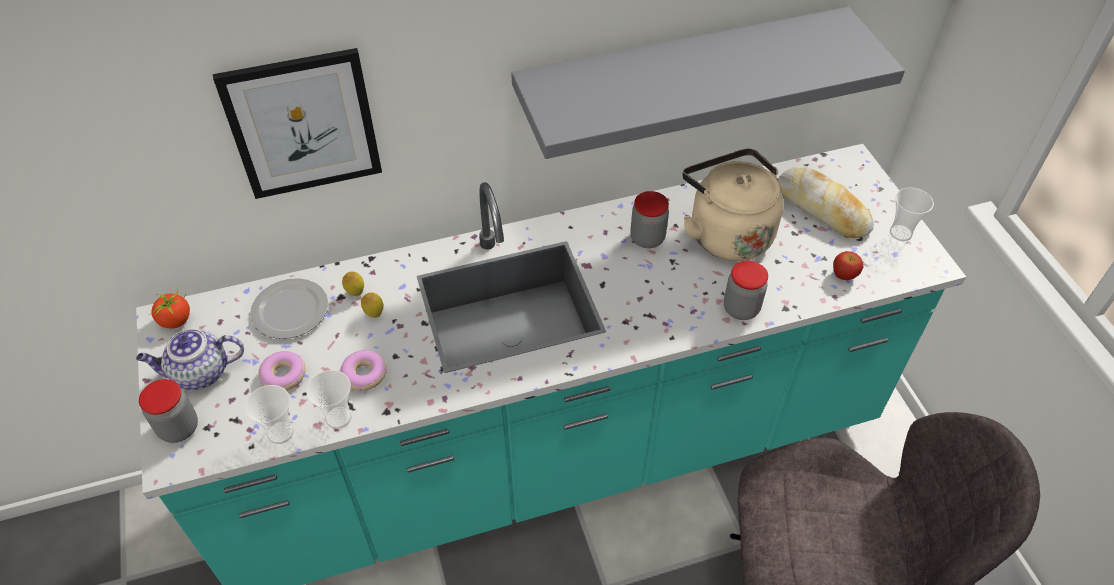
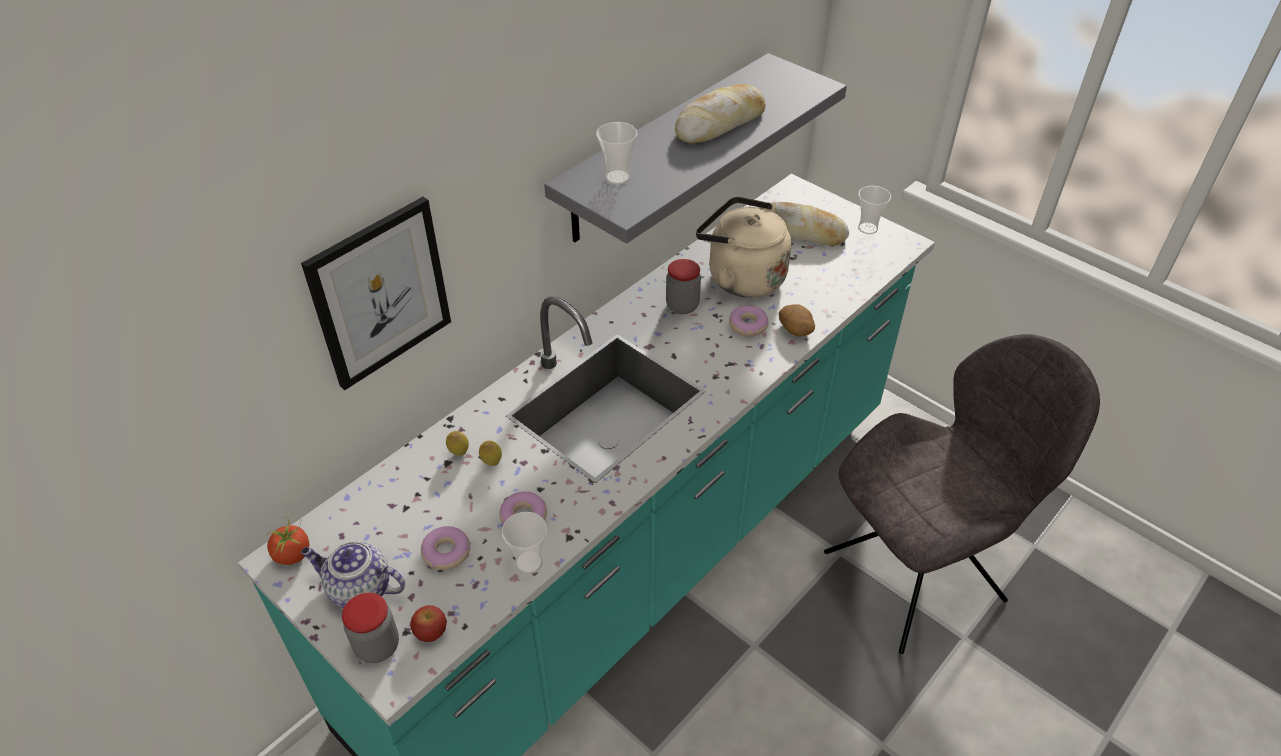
camera: 30 degrees left, 5 degrees down
teapot [136,329,244,390] -> teapot turned 60 degrees clockwise [301,541,405,608]
cup [245,385,294,444] -> cup moved to [596,122,638,185]
plate [250,278,328,339] -> none
jar [724,261,768,320] -> potato [779,304,815,337]
apple [833,251,863,280] -> apple moved to [410,605,447,642]
none -> bread [675,84,766,144]
none -> donut [729,305,768,337]

